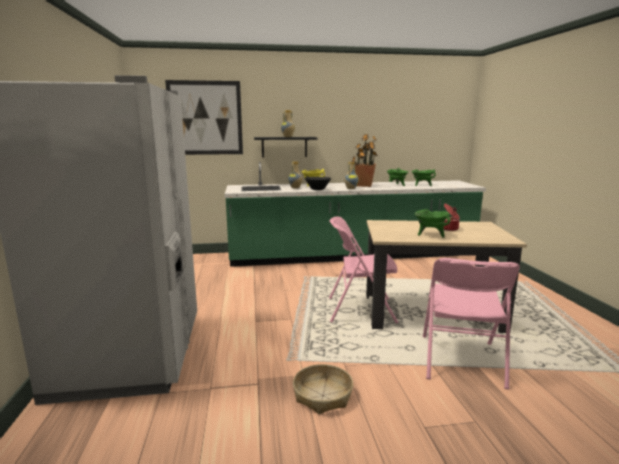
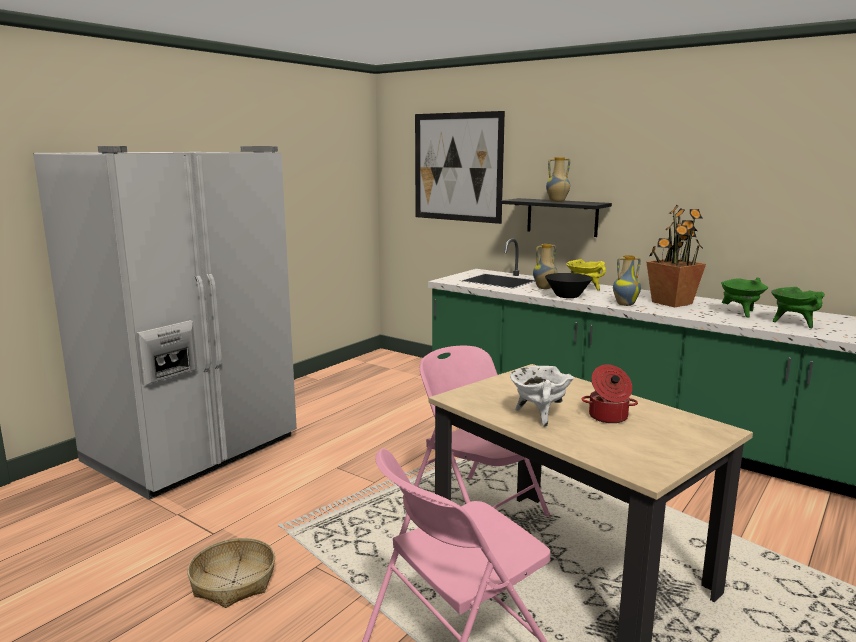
camera: 45 degrees right, 0 degrees up
green cooking pot [414,209,450,238] -> white cooking pot [510,366,574,427]

